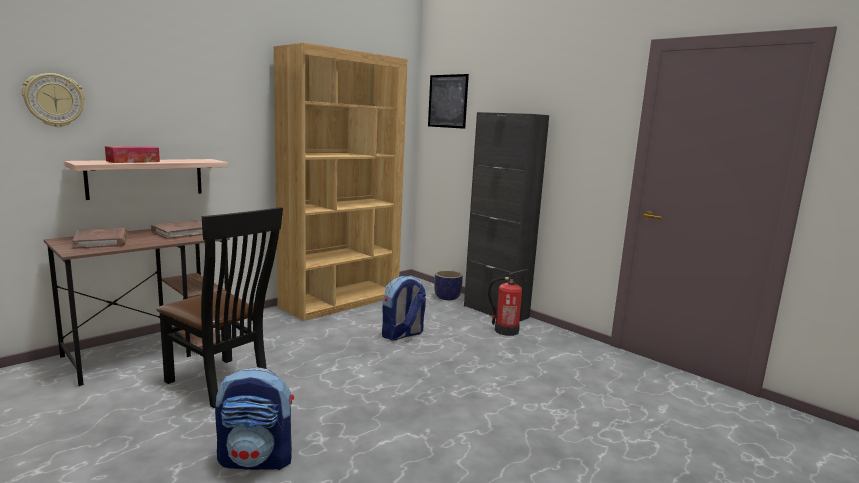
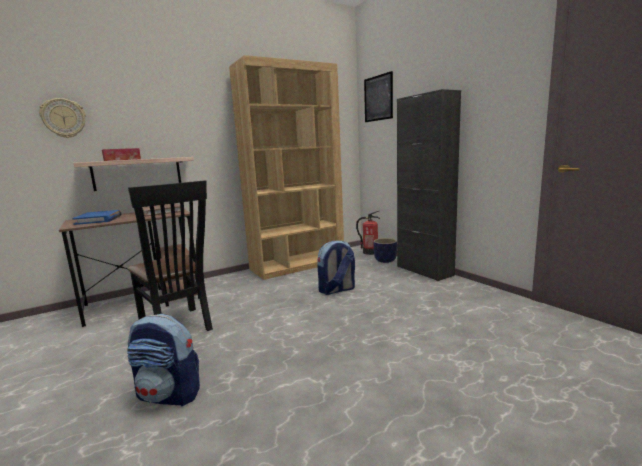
camera: 15 degrees right, 0 degrees up
brown book [72,228,127,249] -> blue book [72,210,122,225]
fire extinguisher [488,269,528,336] -> fire extinguisher moved to [356,211,380,255]

